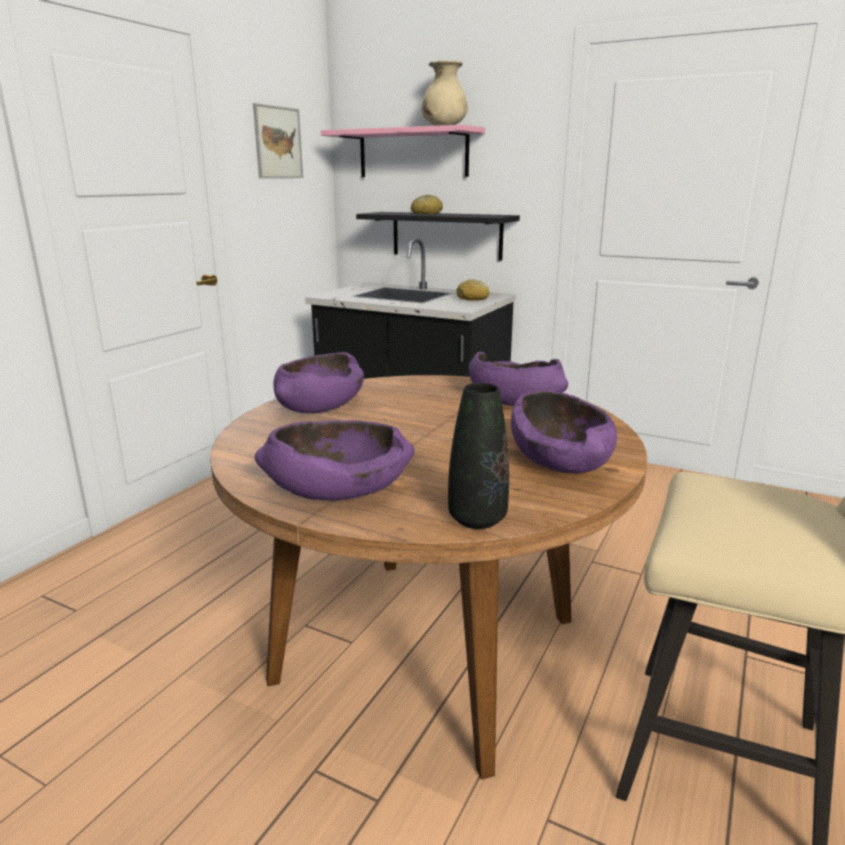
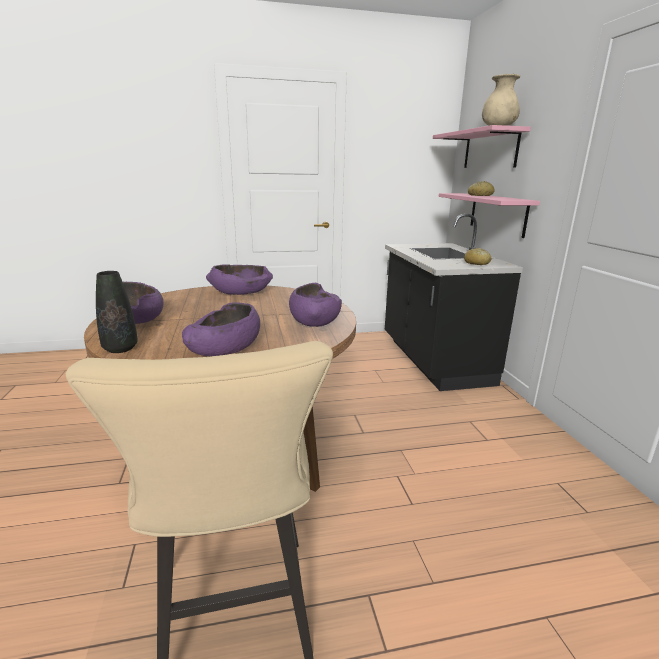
camera: 50 degrees right, 0 degrees up
picture [253,103,303,178] -> none
black shelf [356,212,520,261] -> pink shelf [439,193,540,238]

